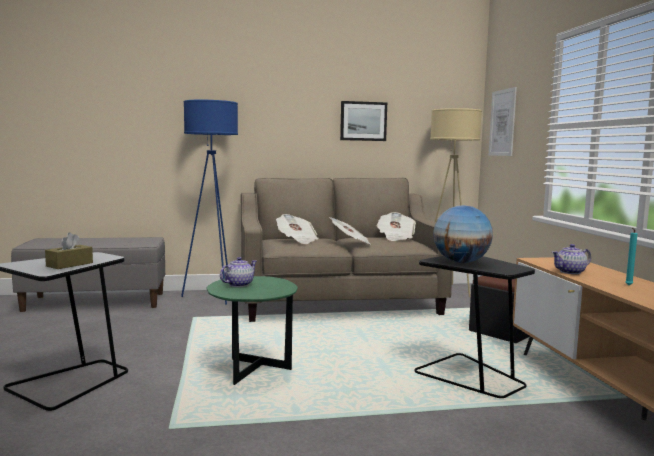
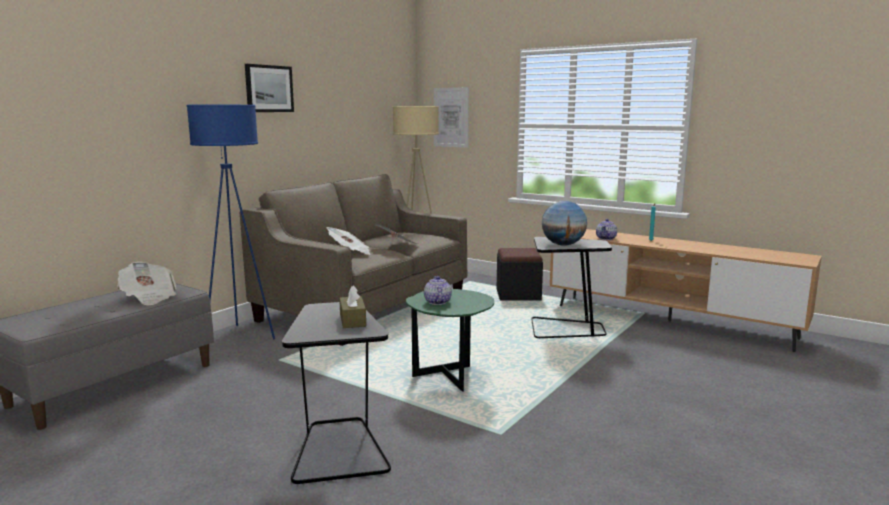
camera: 45 degrees left, 5 degrees up
picture [340,101,387,141] -> picture moved to [245,64,294,112]
newspaper [376,212,416,241] -> newspaper moved to [117,262,177,306]

